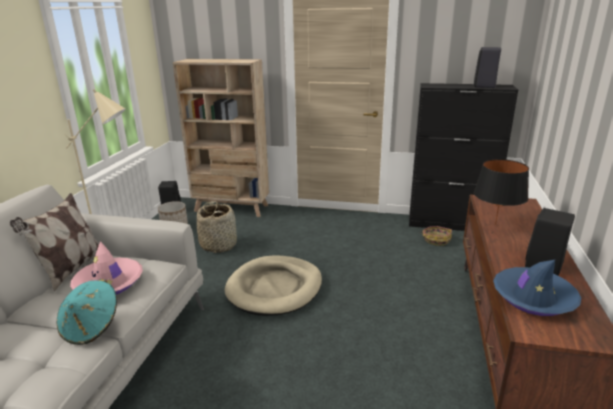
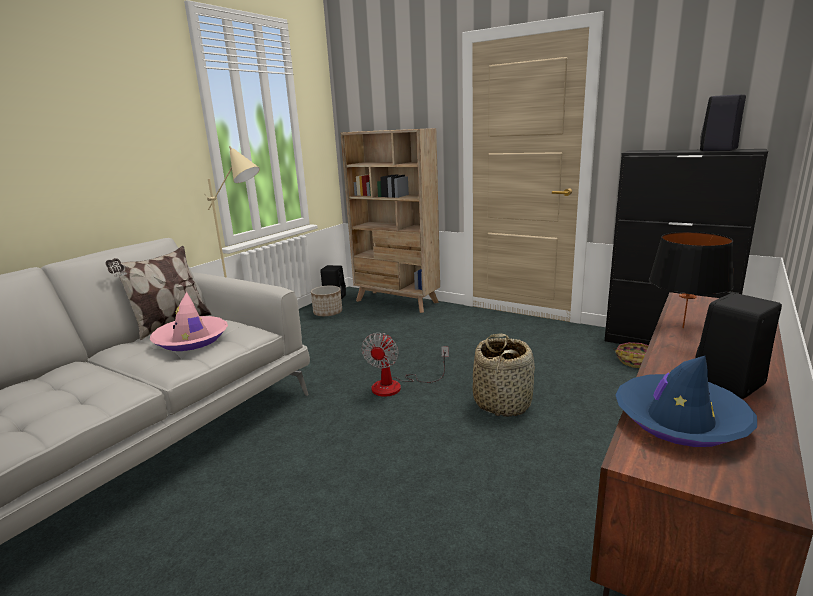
camera: 20 degrees right, 5 degrees down
turquoise hat [56,279,117,345] -> none
basket [197,201,237,253] -> basket moved to [473,333,535,417]
beige dog bed [225,255,322,316] -> fan [361,333,449,397]

